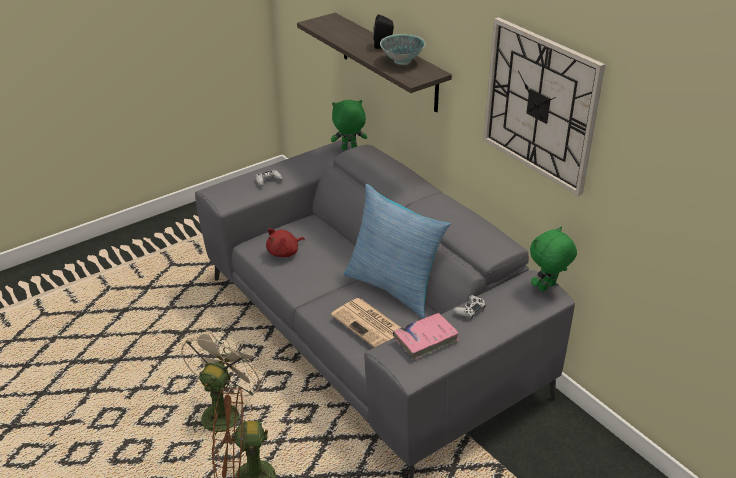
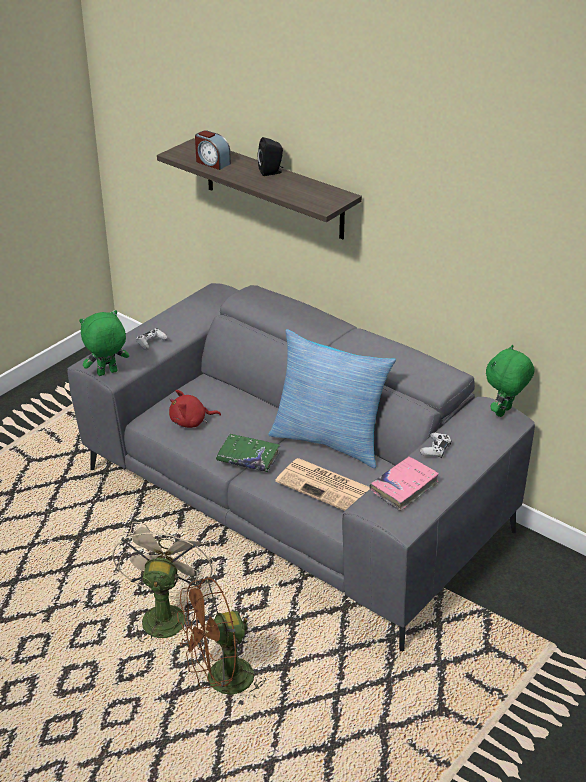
camera: 15 degrees left, 0 degrees up
red plush toy [266,228,305,257] -> red plush toy turned 45 degrees clockwise [169,390,221,428]
green plush toy [331,100,367,150] -> green plush toy moved to [79,310,129,376]
bowl [380,34,425,65] -> none
wall clock [483,17,605,196] -> none
none -> alarm clock [195,131,231,170]
none -> green book [216,434,280,472]

